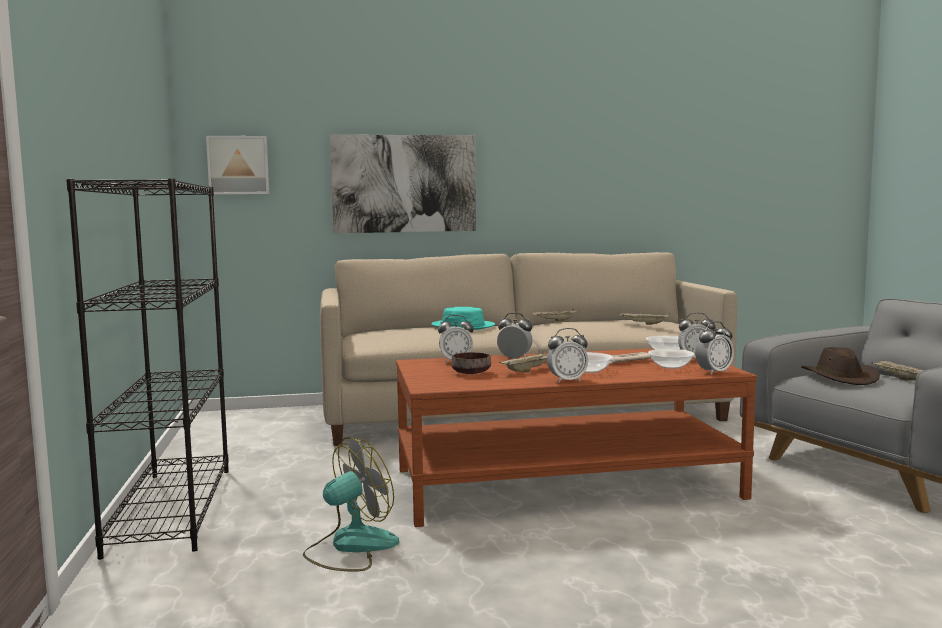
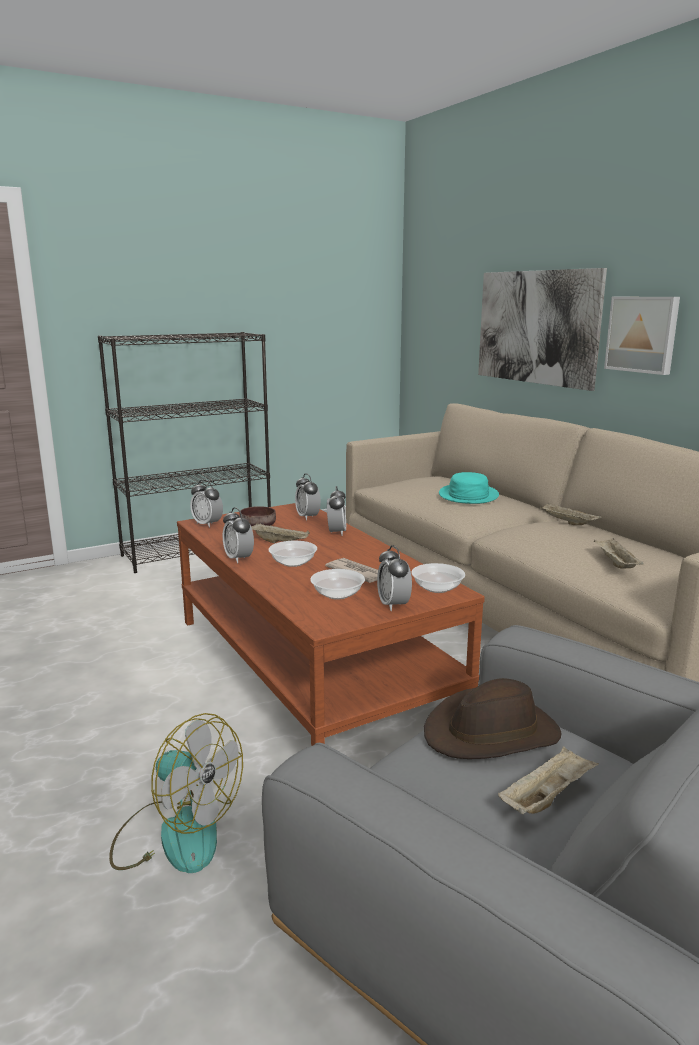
camera: 70 degrees right, 10 degrees up
picture [206,136,269,195] -> picture moved to [604,297,680,375]
fan [303,437,399,572] -> fan moved to [109,713,243,873]
alarm clock [695,321,734,375] -> alarm clock moved to [190,480,223,528]

